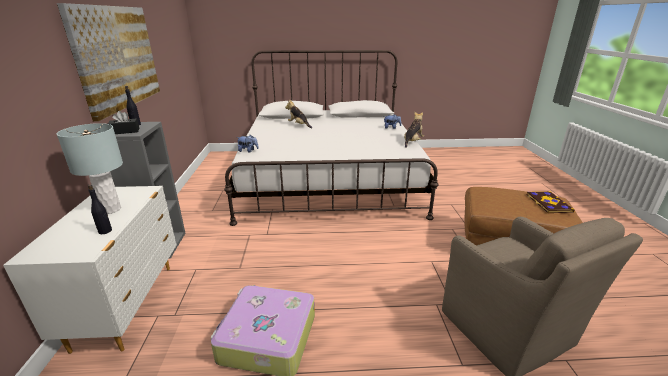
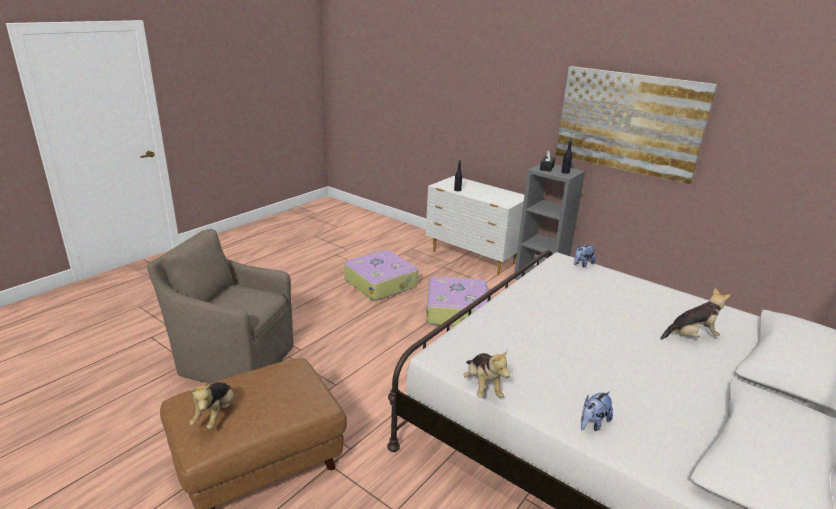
camera: 130 degrees right, 0 degrees up
grey table lamp [57,123,123,214] -> none
book [526,191,575,213] -> plush toy [190,382,234,429]
none -> suitcase [426,277,491,326]

